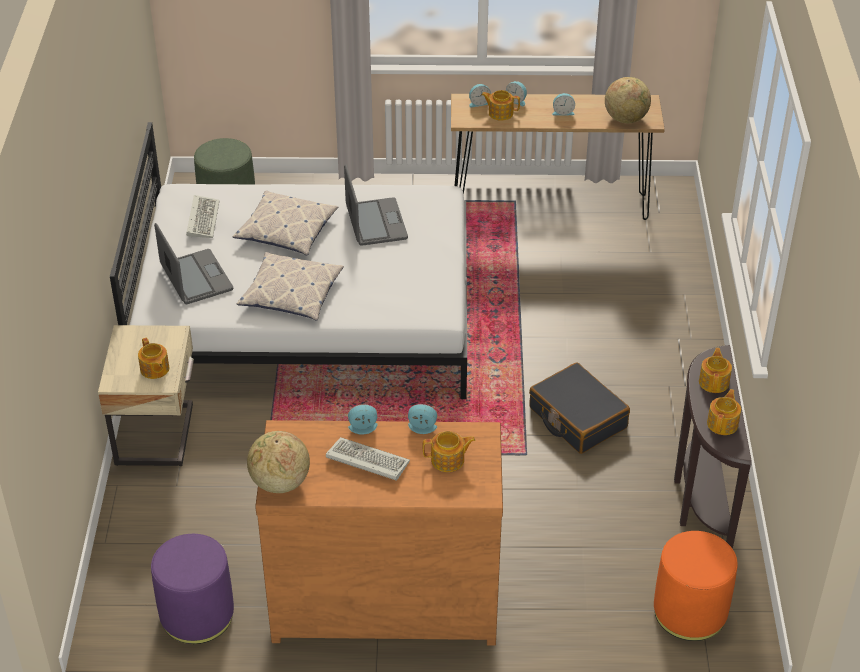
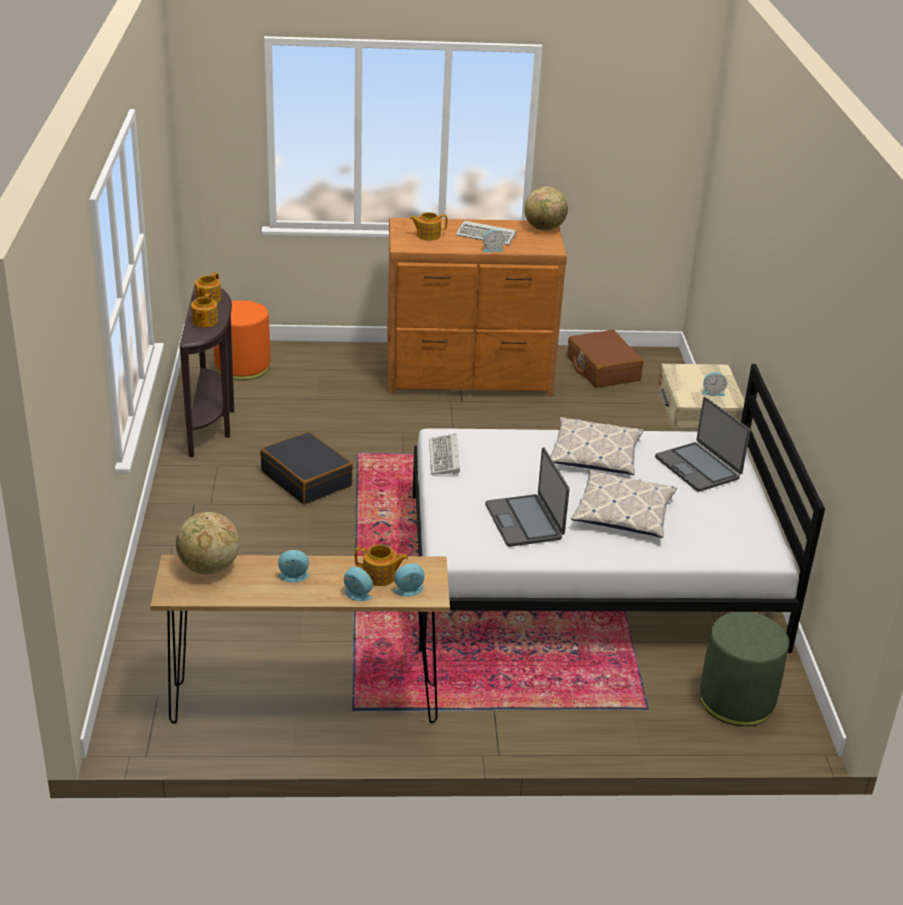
camera: 175 degrees right, 10 degrees down
teapot [138,337,169,379] -> none
purple ottoman [151,534,234,644] -> brown suitcase [568,330,643,388]
keyboard [186,195,220,238] -> keyboard moved to [429,433,460,475]
alarm clock [408,404,437,434] -> alarm clock moved to [701,372,727,396]

